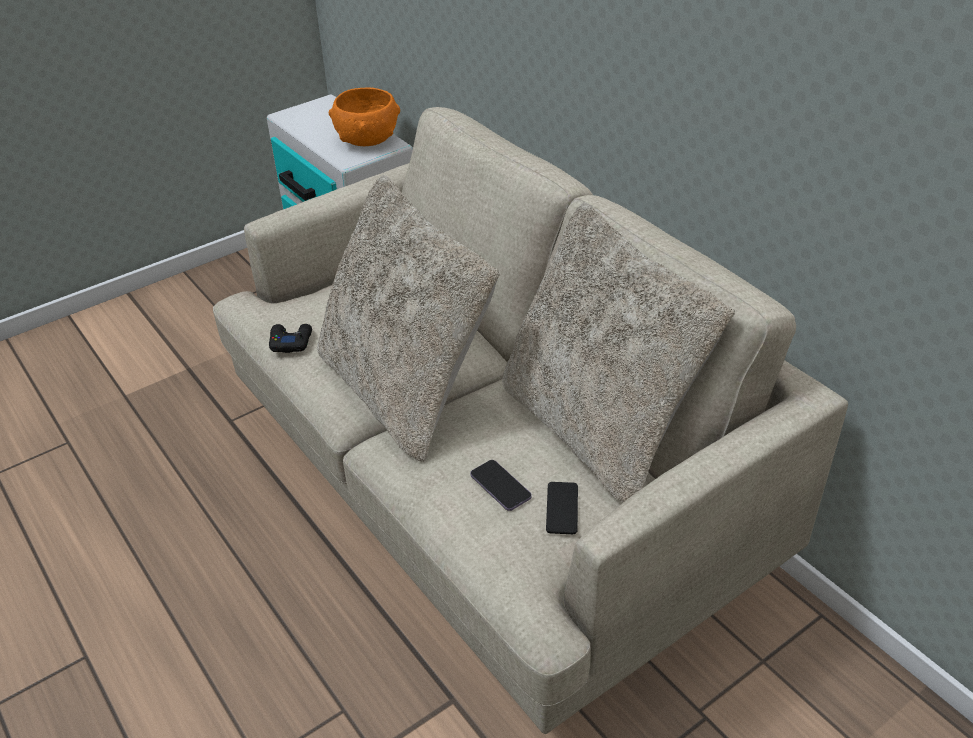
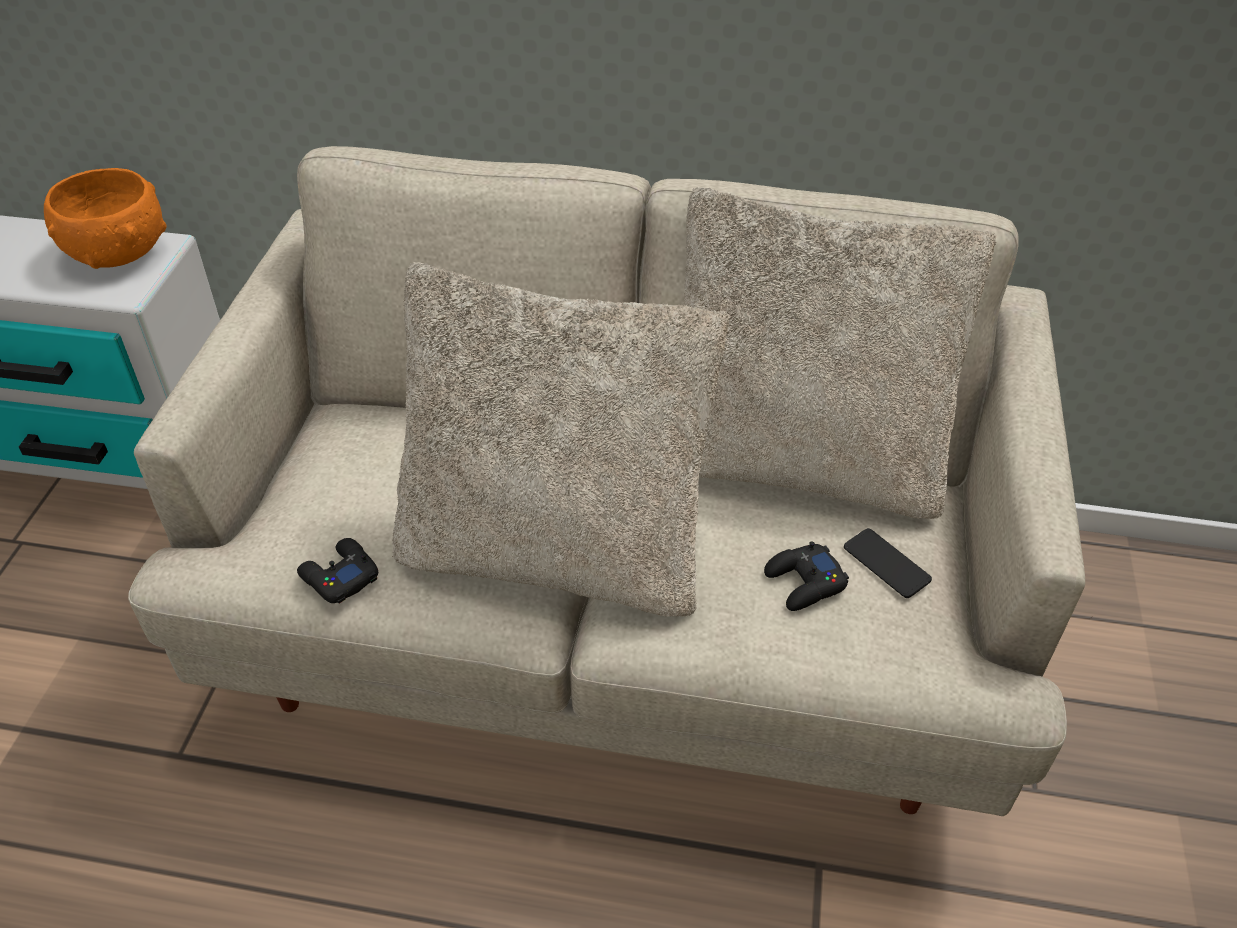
camera: 45 degrees left, 5 degrees up
phone [470,460,532,511] -> black game controller [764,541,849,611]

